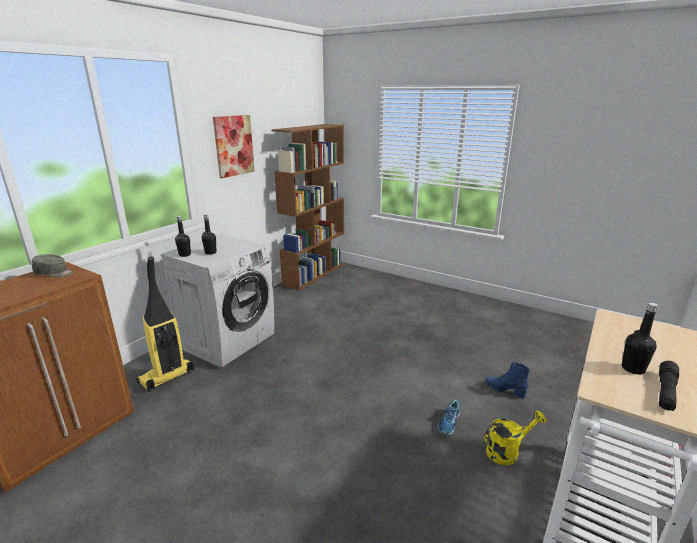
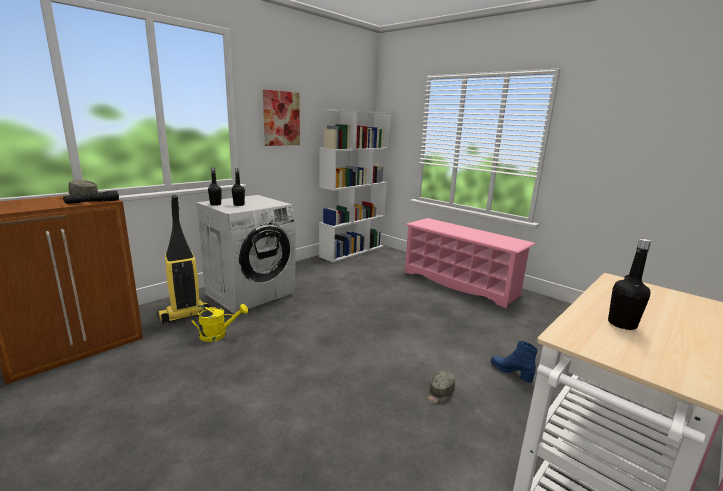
camera: 10 degrees right, 5 degrees down
brown bookcase [271,124,344,290] -> white bookcase [319,109,392,262]
shoe [438,400,460,435] -> grey cap [427,371,455,404]
yellow watering can [484,411,546,465] -> yellow watering can moved to [190,304,248,342]
black flashlight [659,361,679,411] -> black flashlight moved to [63,190,119,204]
none -> pink shoe rack [405,218,536,308]

